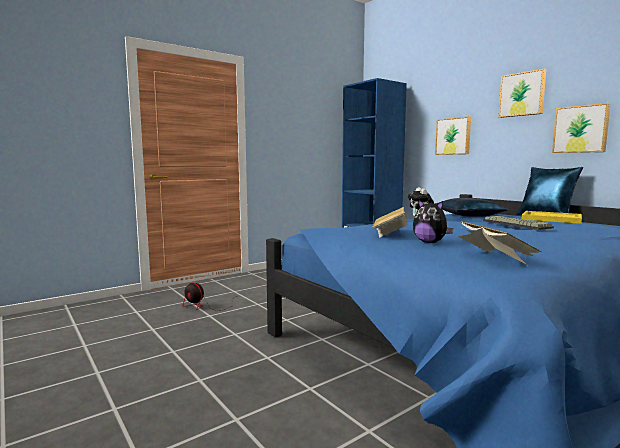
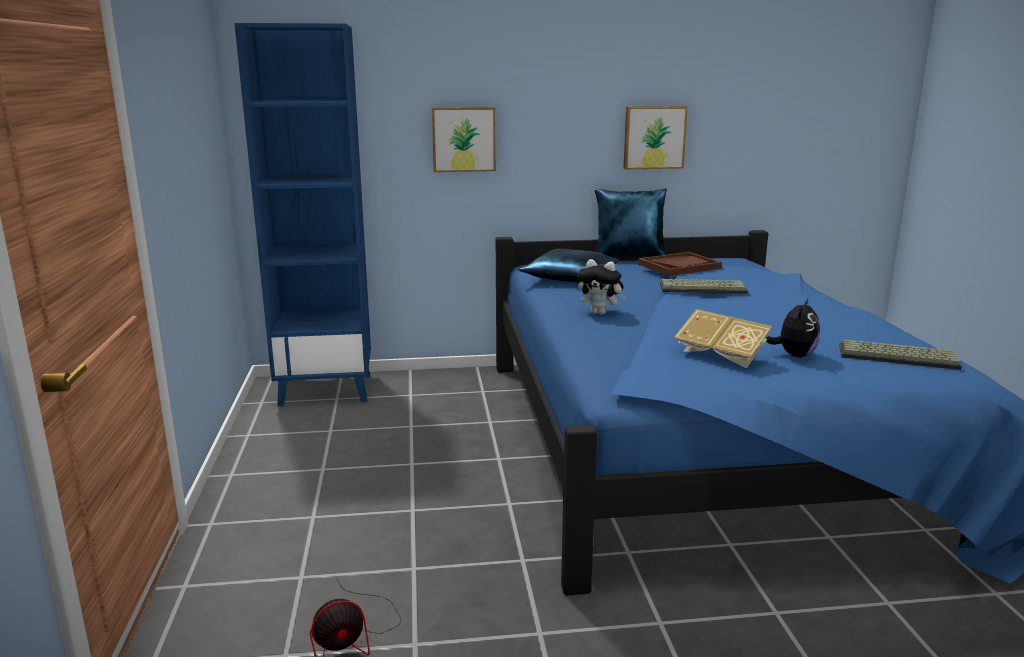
camera: 60 degrees left, 10 degrees up
plush toy [413,200,453,243] -> plush toy turned 45 degrees counterclockwise [766,299,820,357]
book [458,221,542,265] -> keyboard [839,340,962,370]
picture [498,69,546,118] -> none
yellow tray [522,211,582,224] -> brown tray [638,252,722,276]

